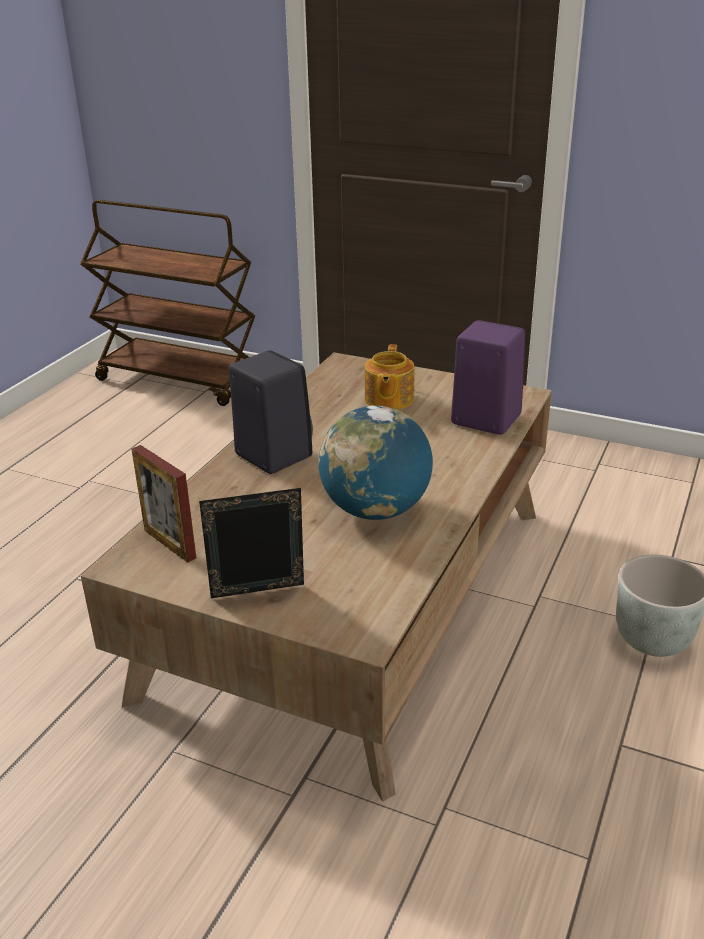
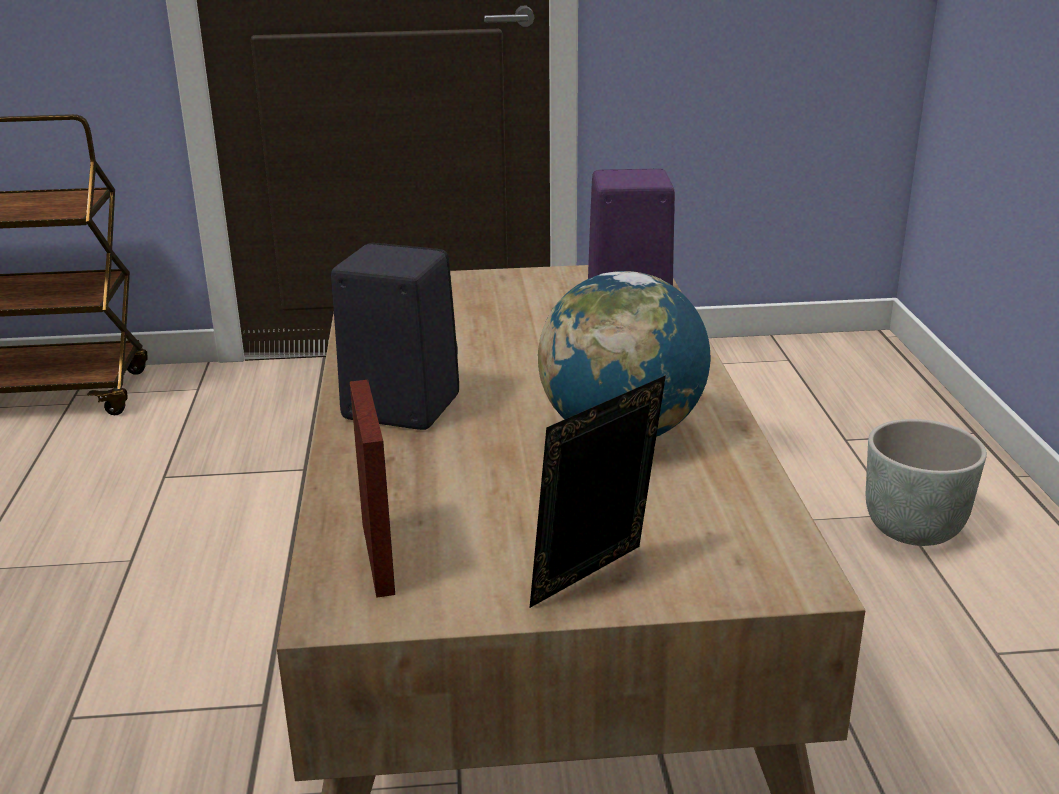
camera: 30 degrees left, 5 degrees down
picture frame [132,445,196,563] -> picture frame turned 120 degrees counterclockwise [350,380,395,598]
teapot [364,344,414,410] -> none

